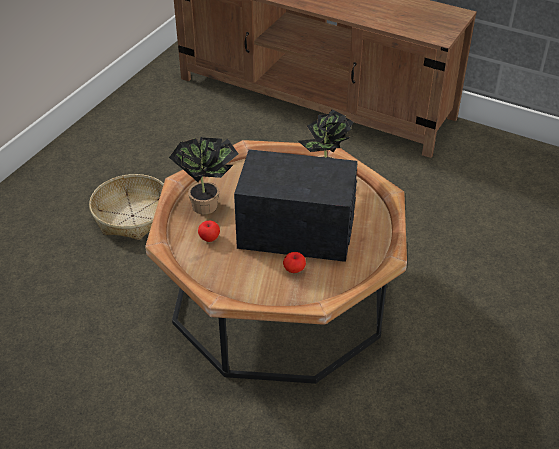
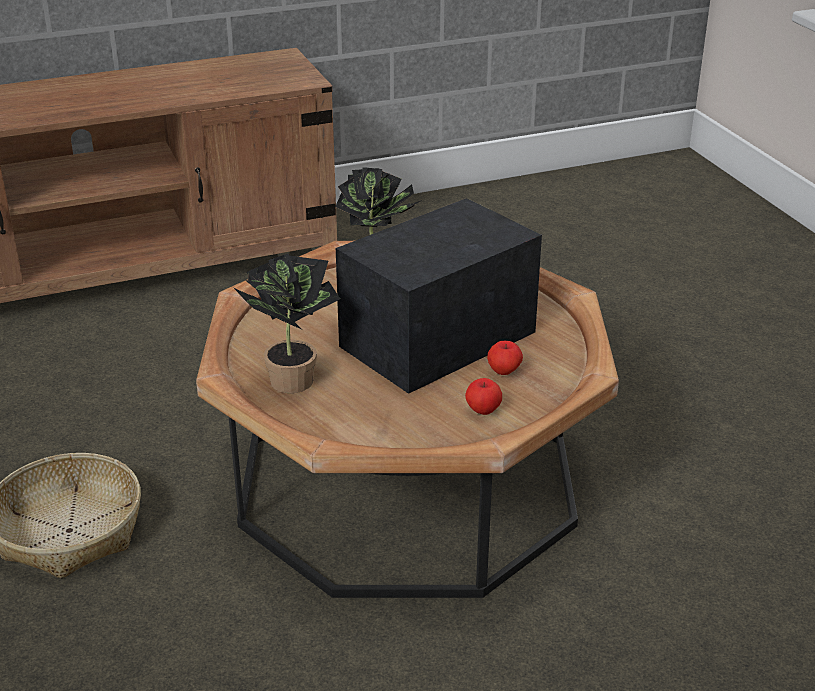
camera: 50 degrees left, 10 degrees down
apple [198,221,220,242] -> apple moved to [465,378,502,415]

